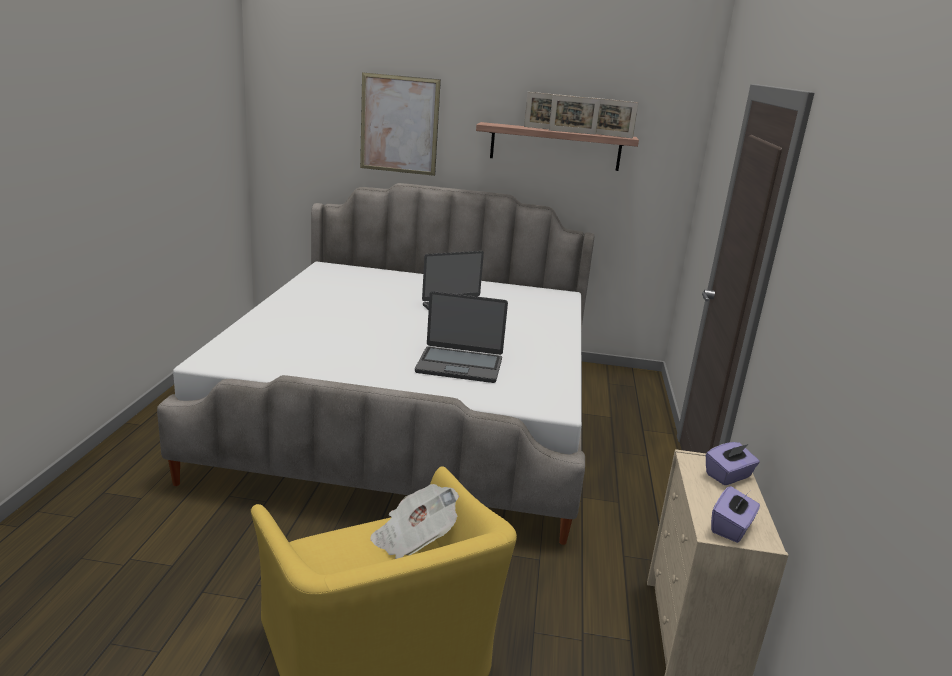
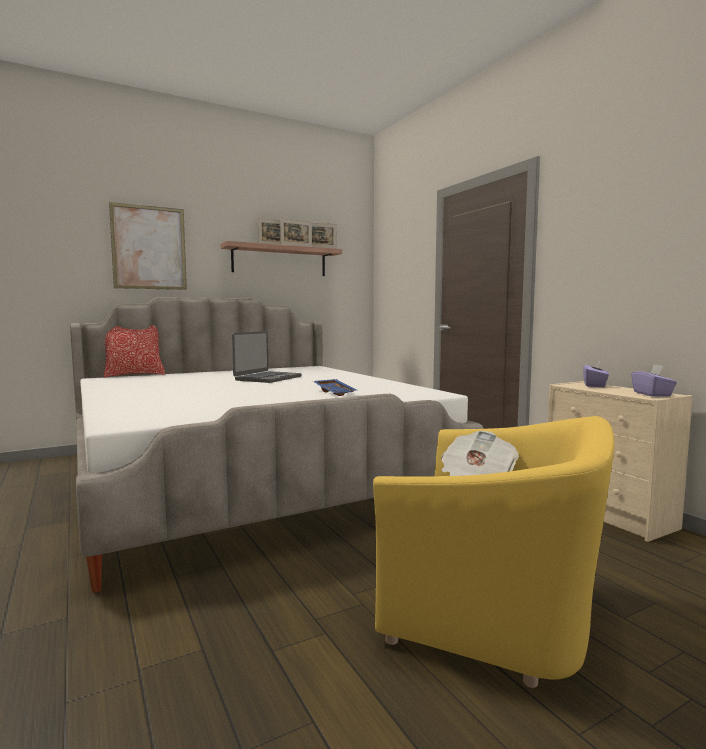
camera: 35 degrees left, 15 degrees down
laptop [415,291,508,383] -> blue tray [313,379,357,396]
none -> pillow [104,325,165,378]

